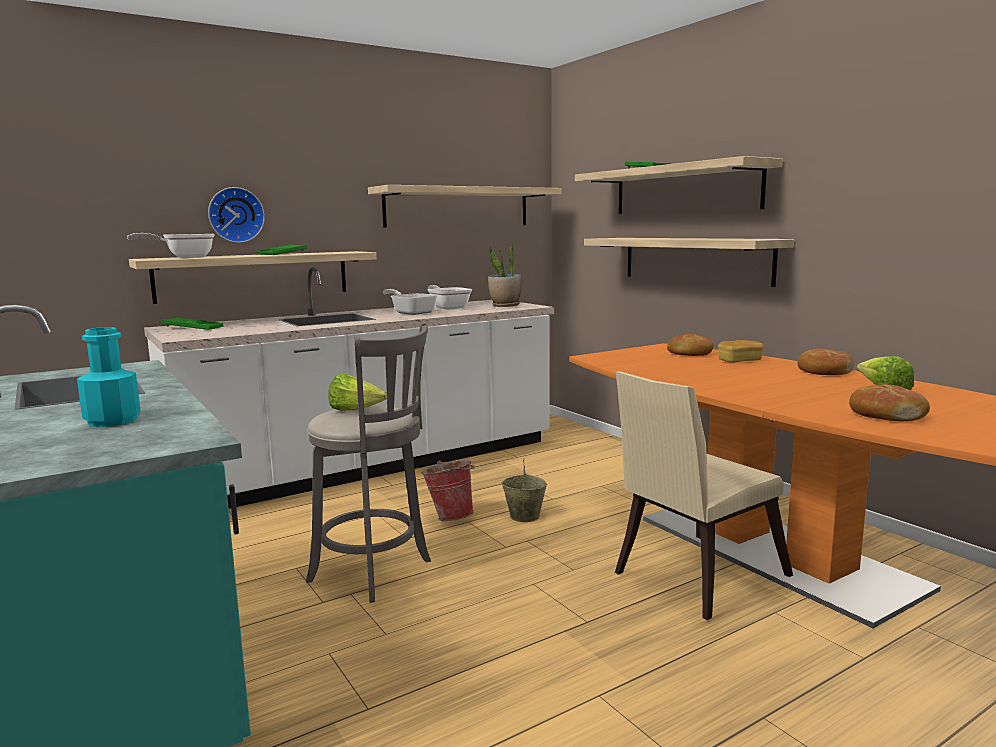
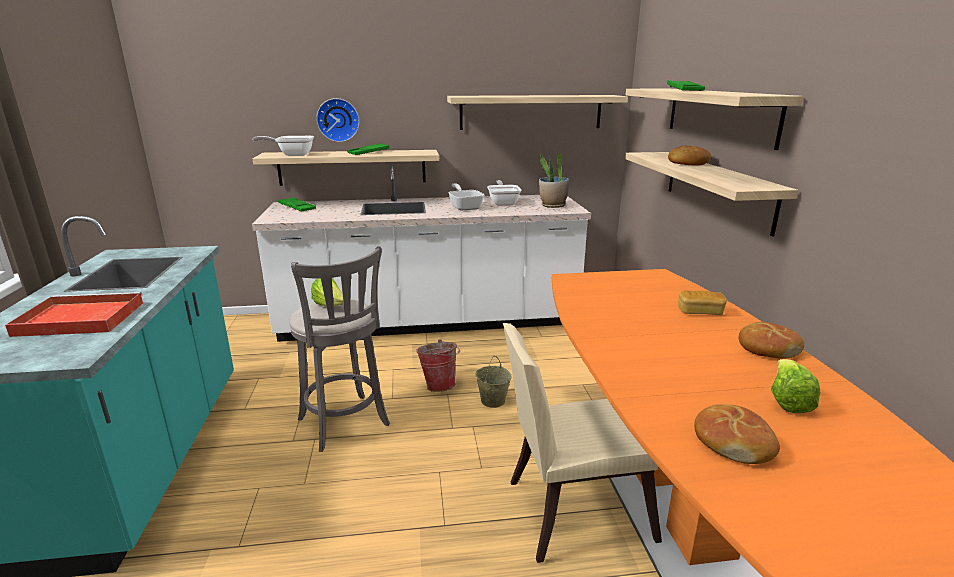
camera: 25 degrees right, 10 degrees up
turquoise bottle [77,327,141,427] -> red tray [5,292,143,337]
bread [667,334,714,356] -> bread moved to [668,146,711,166]

